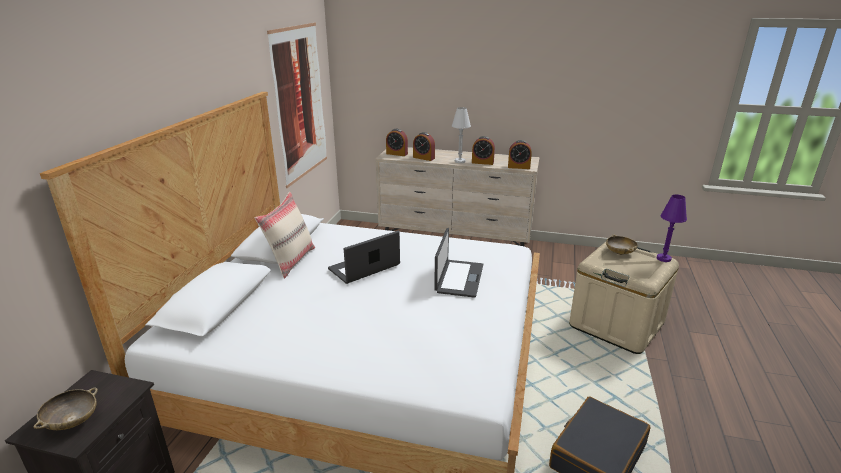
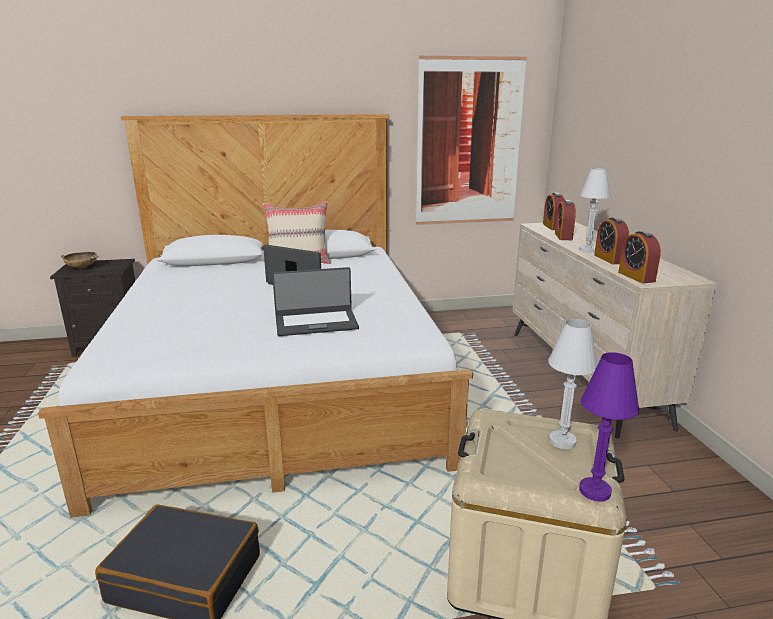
camera: 65 degrees right, 5 degrees down
beige bowl [606,234,638,255] -> white table lamp [548,319,598,449]

